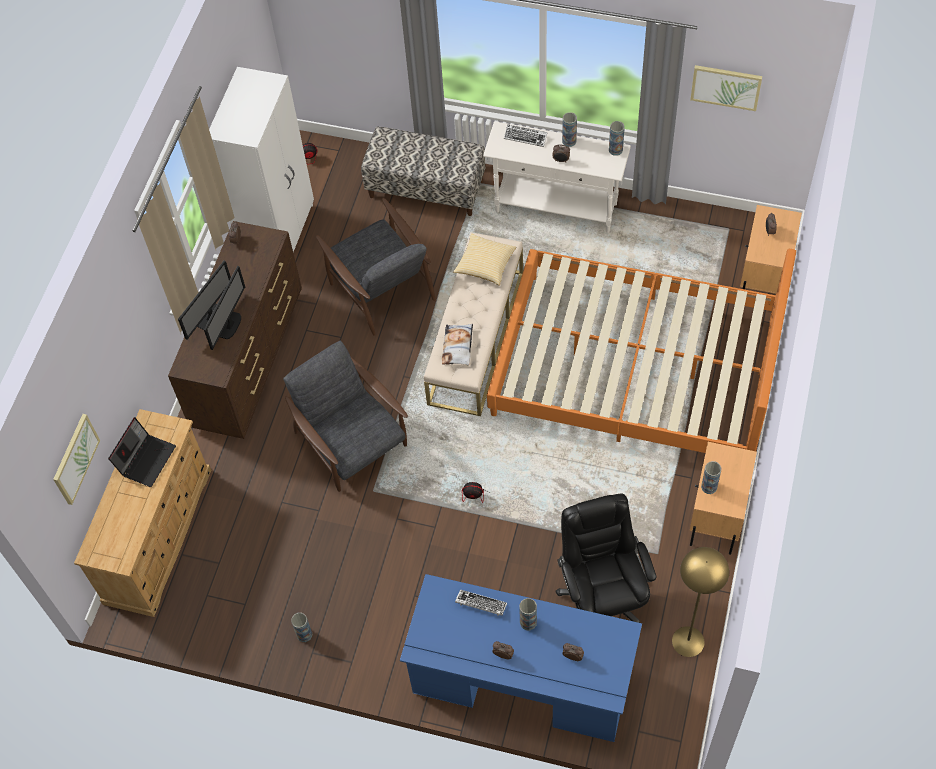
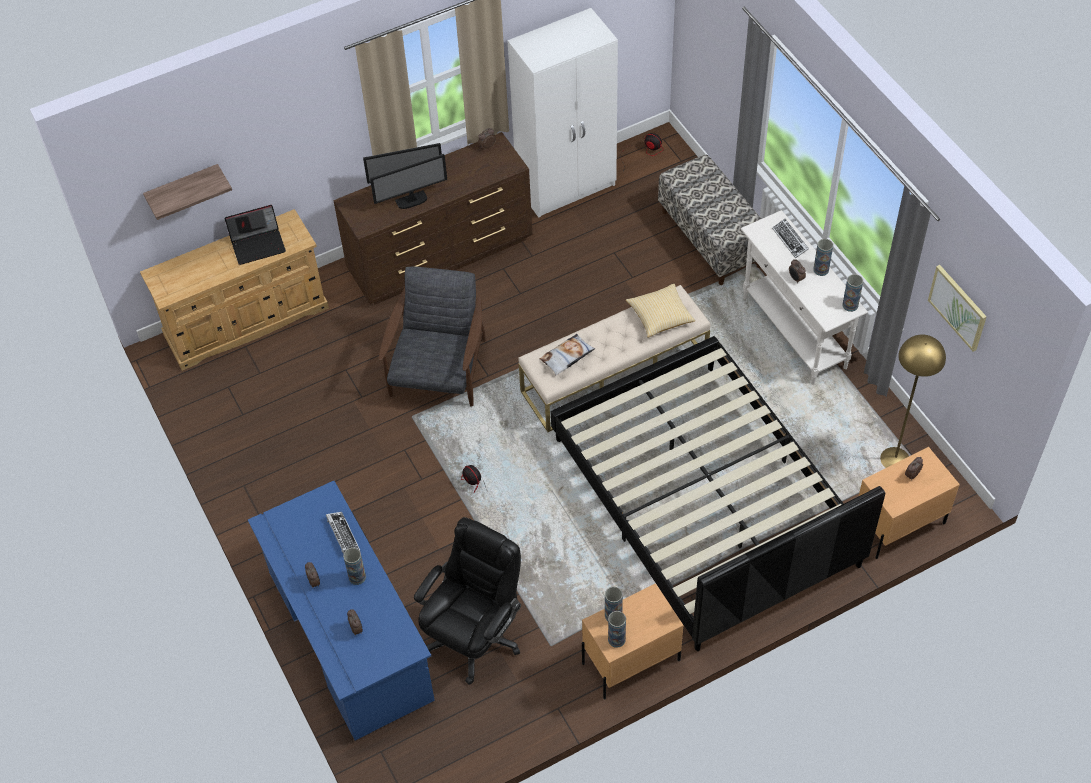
camera: 45 degrees right, 5 degrees down
picture [53,414,100,505] -> shelf [143,164,232,220]
vase [291,613,312,642] -> vase moved to [608,611,626,648]
grey armchair [316,198,435,336] -> none
orange bed [487,249,796,453] -> black bed [551,336,885,651]
yellow floor lamp [672,547,729,657] -> yellow floor lamp moved to [880,335,946,468]

